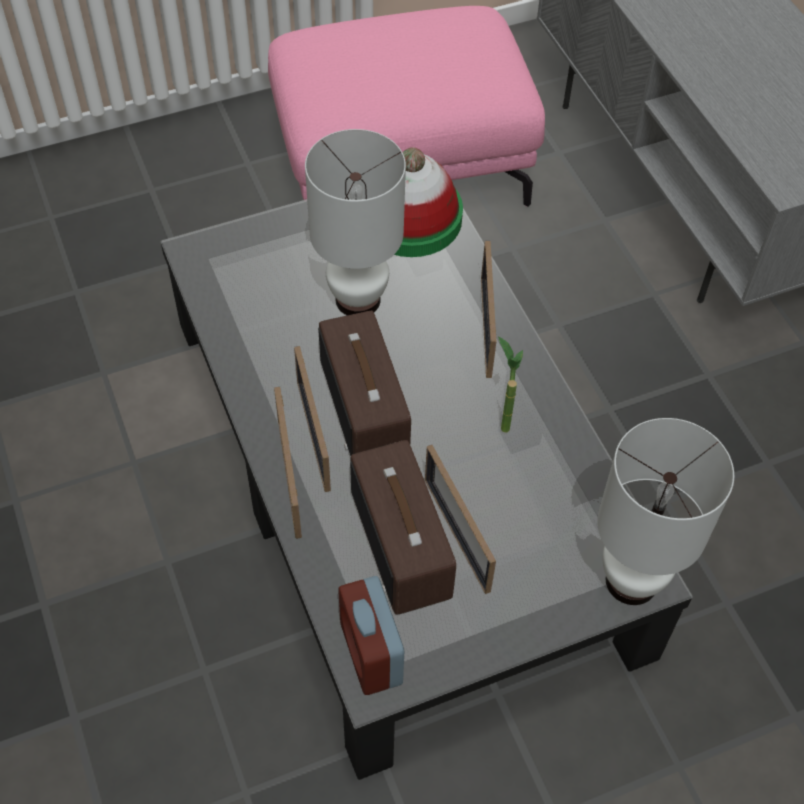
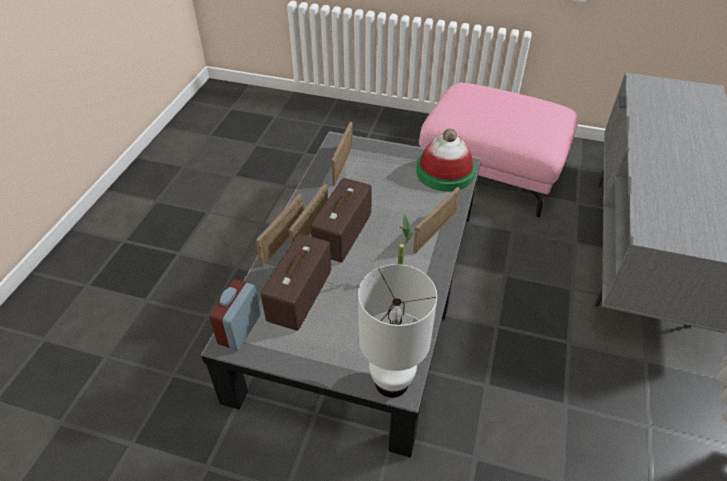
camera: 40 degrees right, 10 degrees down
white table lamp [305,129,406,315] -> none
picture frame [425,445,496,594] -> picture frame moved to [331,122,353,186]

